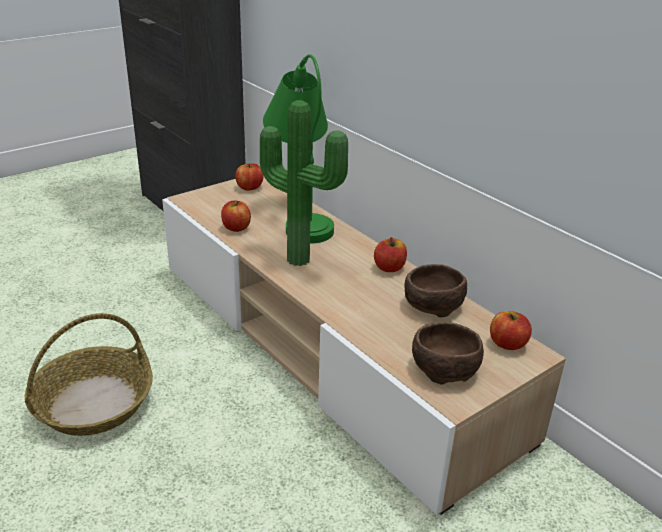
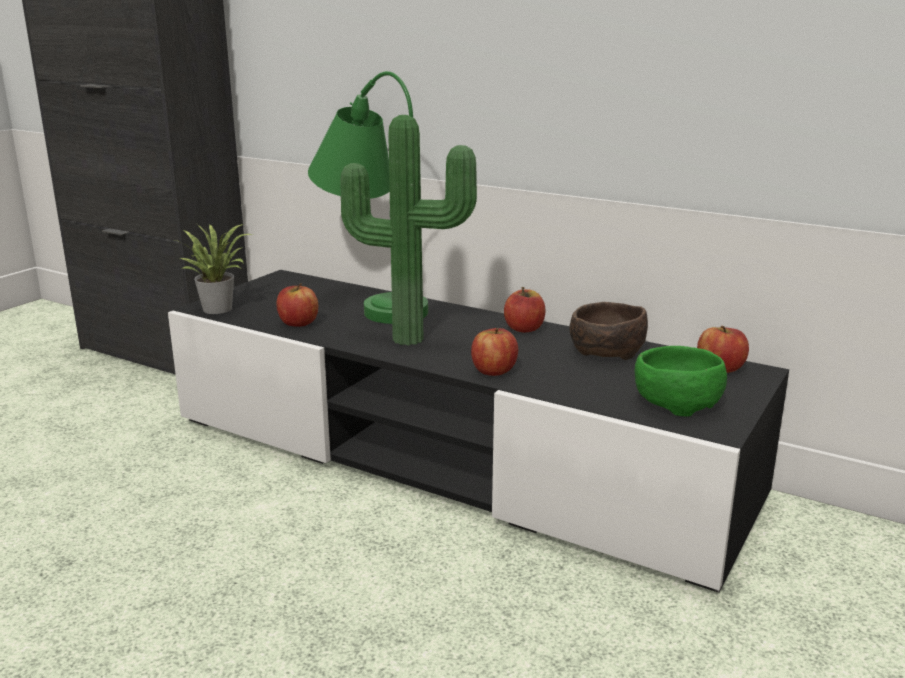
camera: 20 degrees left, 10 degrees down
basket [25,313,153,436] -> none
beige tv stand [162,177,566,515] -> black tv stand [168,270,789,593]
apple [235,163,264,191] -> apple moved to [471,328,518,376]
brown bowl [412,322,484,385] -> green bowl [635,346,727,417]
none -> potted plant [175,224,251,314]

